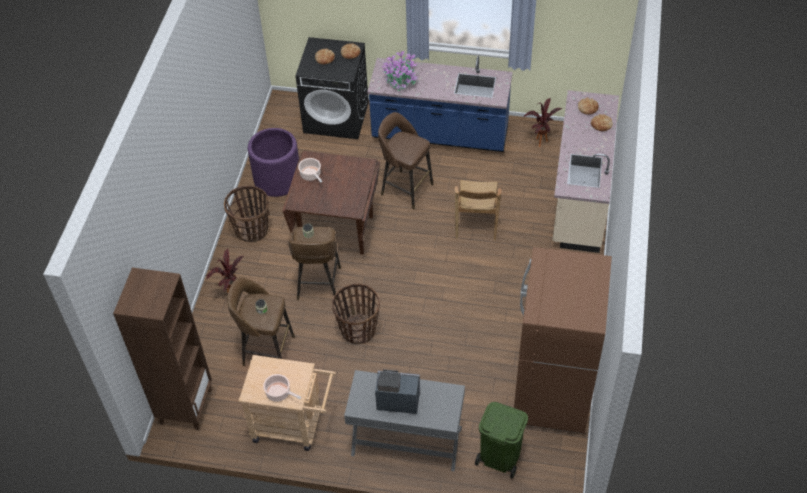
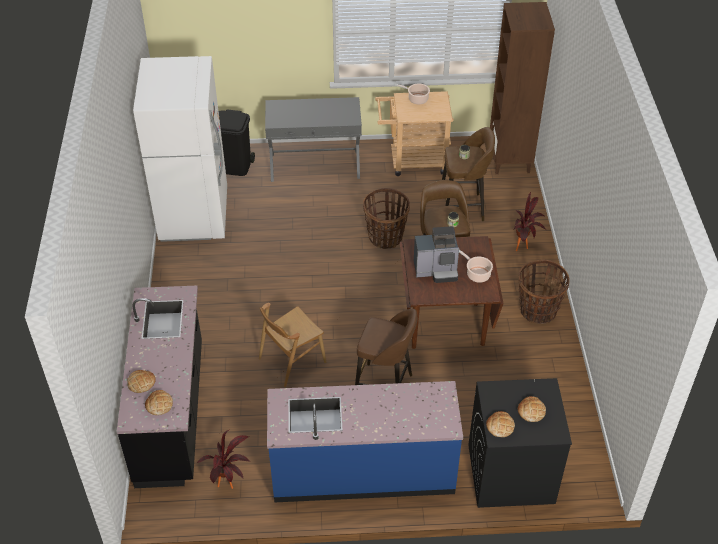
camera: 165 degrees right, 5 degrees down
purple planter [248,128,299,197] -> none
coffee machine [375,369,420,414] -> coffee machine moved to [414,226,459,283]
potted plant [382,51,418,91] -> none
brown chair [454,180,502,240] -> brown chair turned 120 degrees counterclockwise [259,303,326,387]
green trash can [475,402,528,479] -> black trash can [219,110,255,176]
brown fridge [514,247,612,433] -> white fridge [133,56,227,242]
beige counter [552,90,619,253] -> black counter [117,286,202,488]

